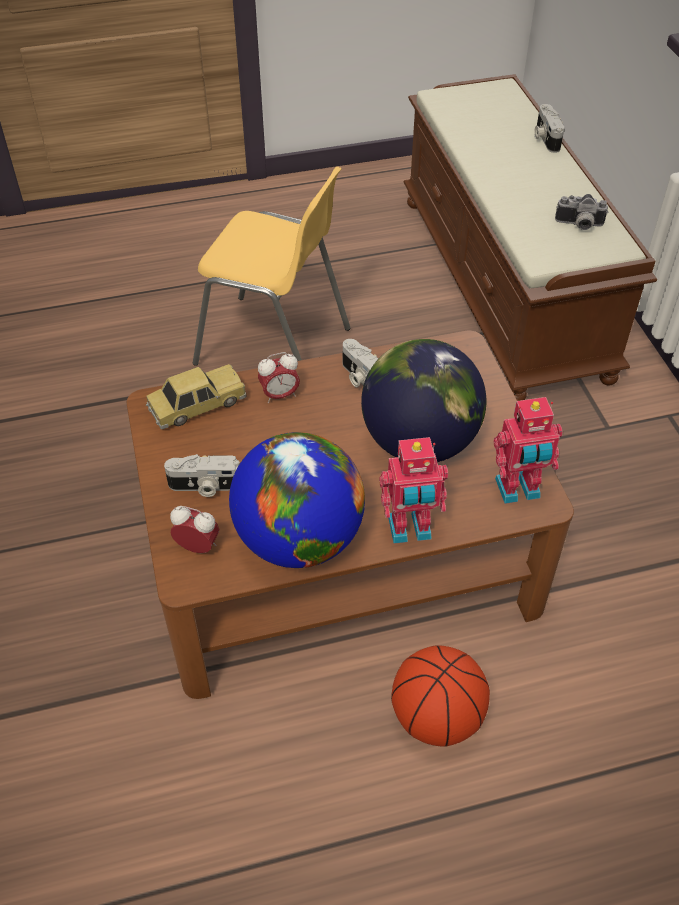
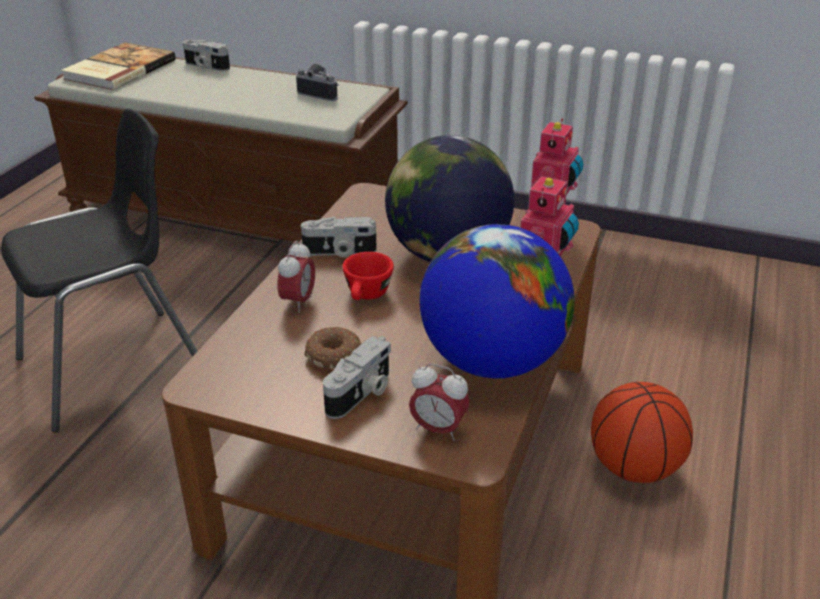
camera: 55 degrees left, 15 degrees down
toy car [146,364,247,430] -> none
alarm clock [170,506,219,553] -> alarm clock turned 120 degrees counterclockwise [409,363,470,441]
yellow chair [193,166,351,366] -> black chair [1,108,198,433]
camera [555,194,609,230] -> camera turned 105 degrees counterclockwise [296,63,339,101]
none -> book [61,43,176,90]
none -> donut [304,326,361,369]
none -> red cup [342,252,394,300]

